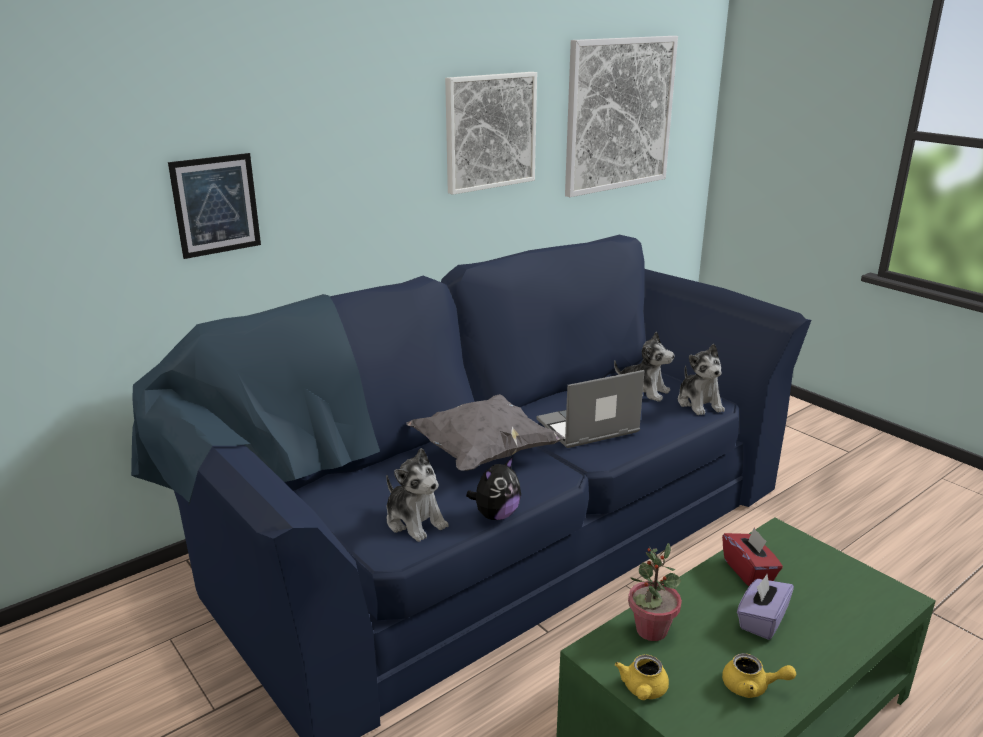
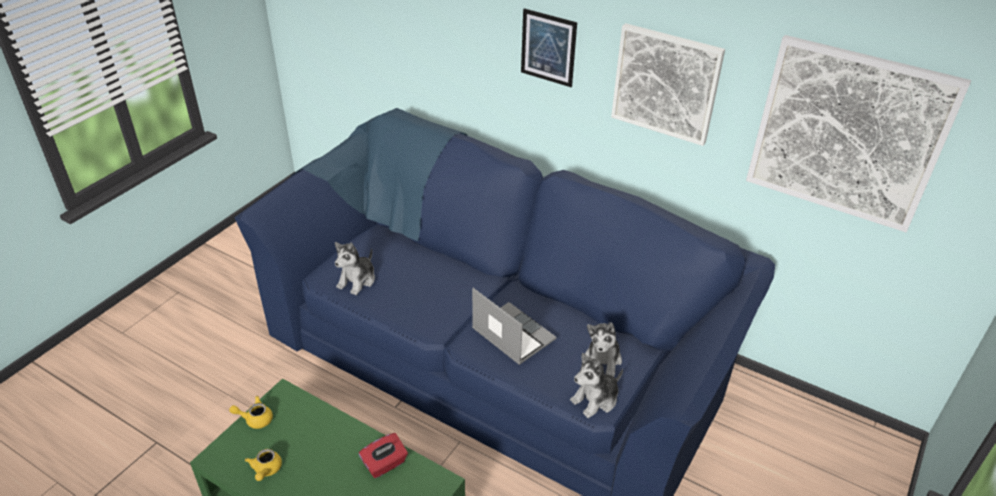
camera: 70 degrees right, 15 degrees up
picture [168,153,261,259] -> picture moved to [521,8,577,87]
grey pillow [406,394,565,471] -> none
plush toy [466,457,521,520] -> none
potted plant [628,543,682,641] -> none
purple tissue box [737,574,794,640] -> none

